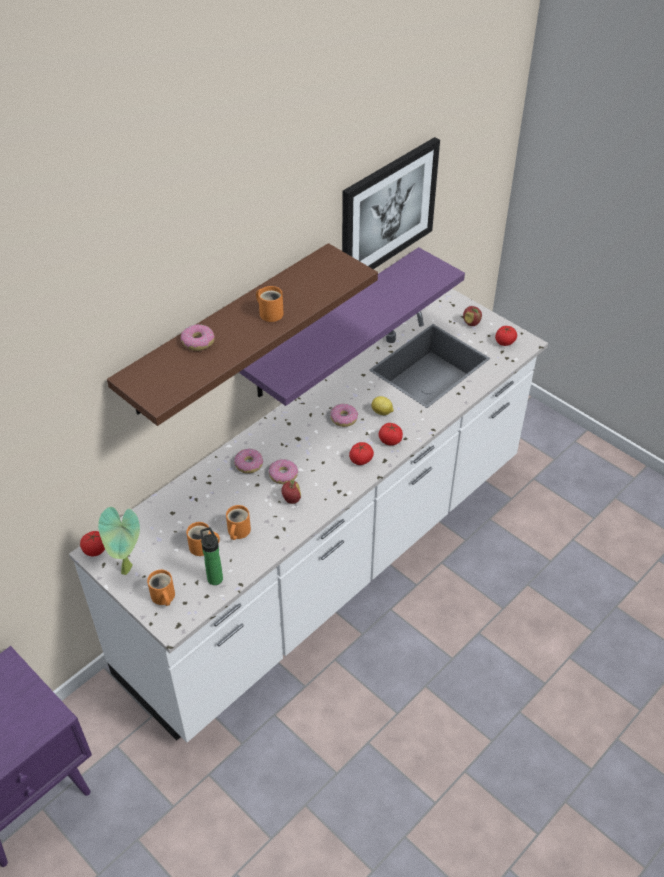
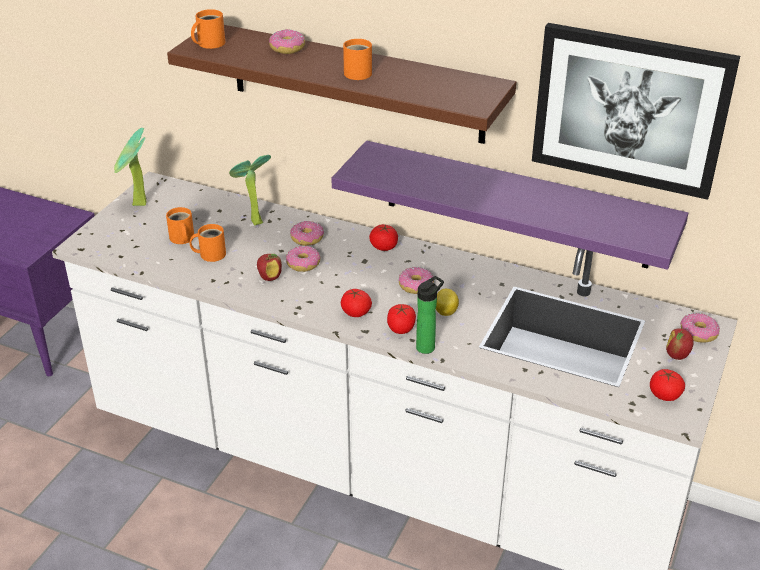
camera: 70 degrees right, 10 degrees down
tomato [80,531,105,556] -> tomato moved to [369,224,398,251]
orange mug [147,570,175,606] -> orange mug moved to [191,9,225,49]
bottle [200,527,223,585] -> bottle moved to [416,276,444,354]
none -> potted plant [229,155,271,226]
none -> donut [680,313,720,342]

